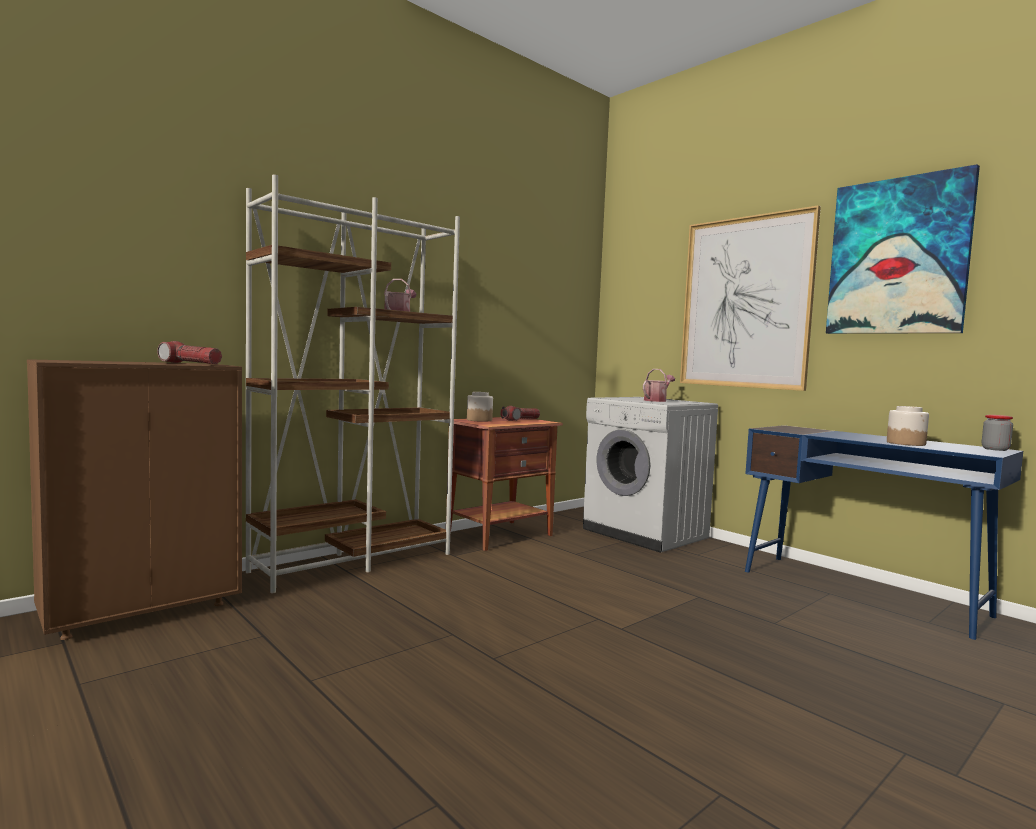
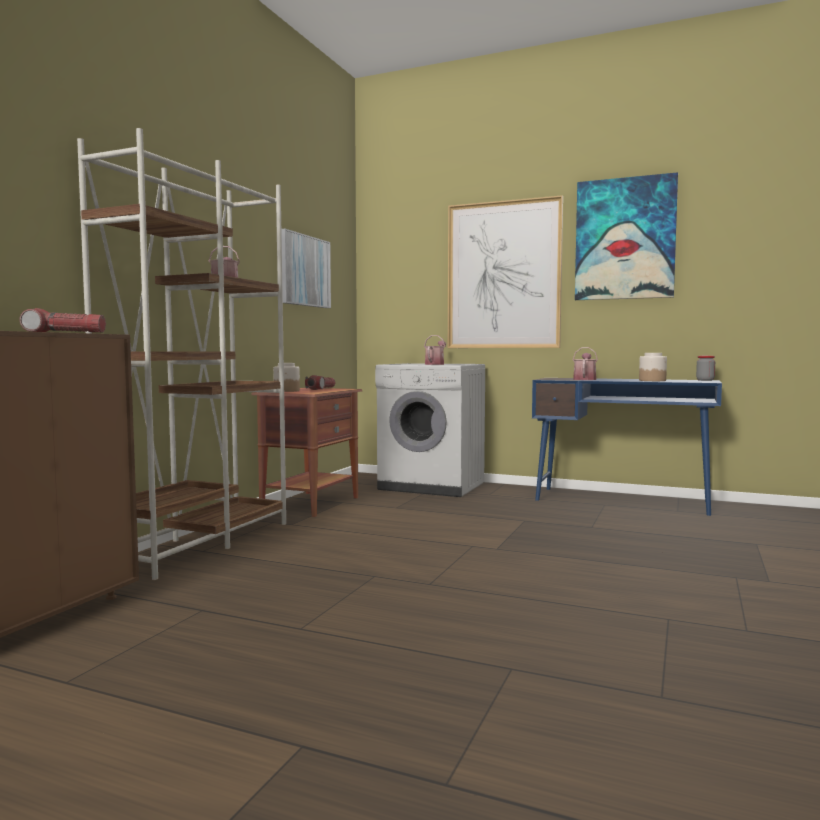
camera: 25 degrees left, 0 degrees up
none -> picture [281,229,331,308]
none -> watering can [573,347,598,380]

